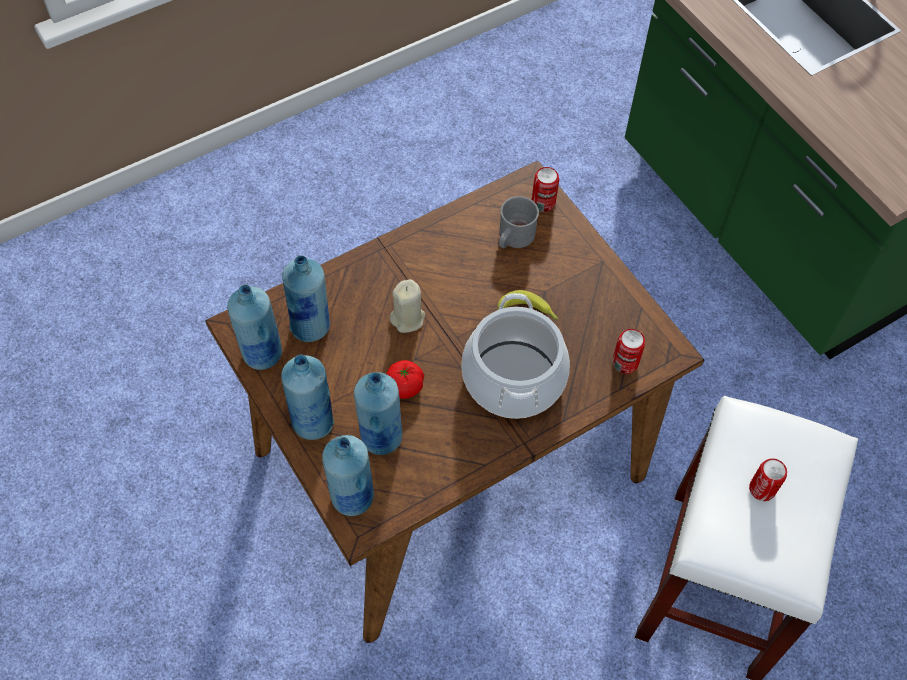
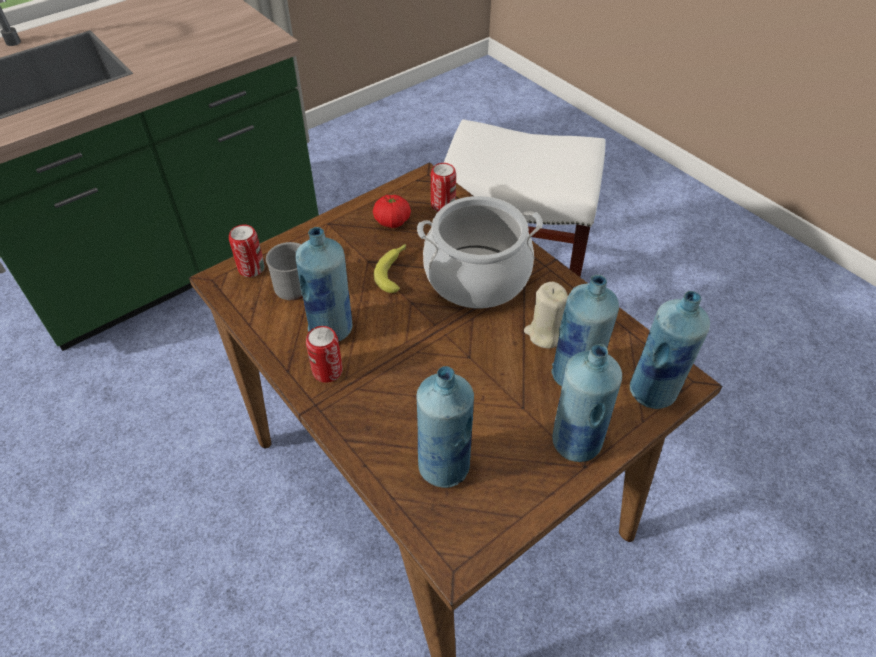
camera: 95 degrees left, 10 degrees down
blue bottle [227,284,282,370] -> blue bottle moved to [296,227,353,342]
tomato [386,360,424,399] -> tomato moved to [373,195,411,228]
beige candle [389,279,425,333] -> beige candle moved to [524,282,568,348]
can [749,458,787,501] -> can moved to [306,326,343,383]

